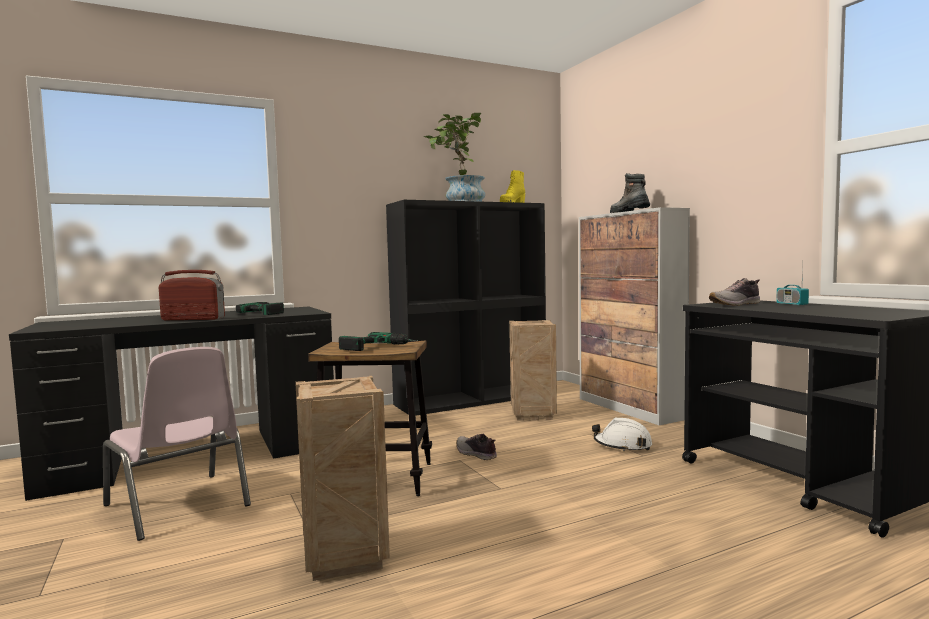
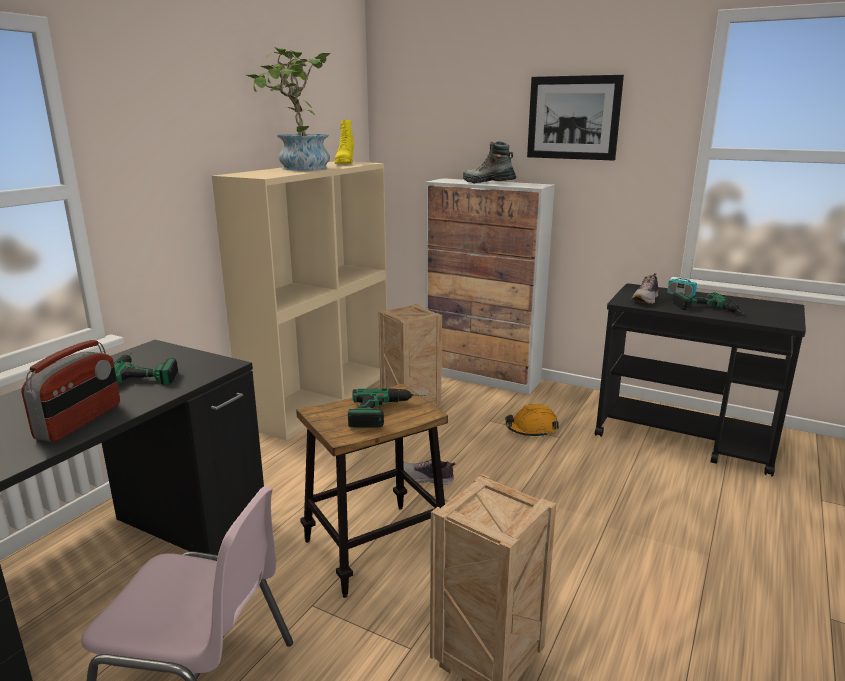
camera: 35 degrees left, 15 degrees up
radio [159,270,225,320] -> radio turned 135 degrees clockwise [21,340,120,442]
black bookcase [386,200,546,416] -> beige bookcase [212,161,387,441]
white hard hat [592,418,652,451] -> orange hard hat [505,404,559,437]
none -> picture [527,75,624,161]
none -> power drill [672,292,744,314]

